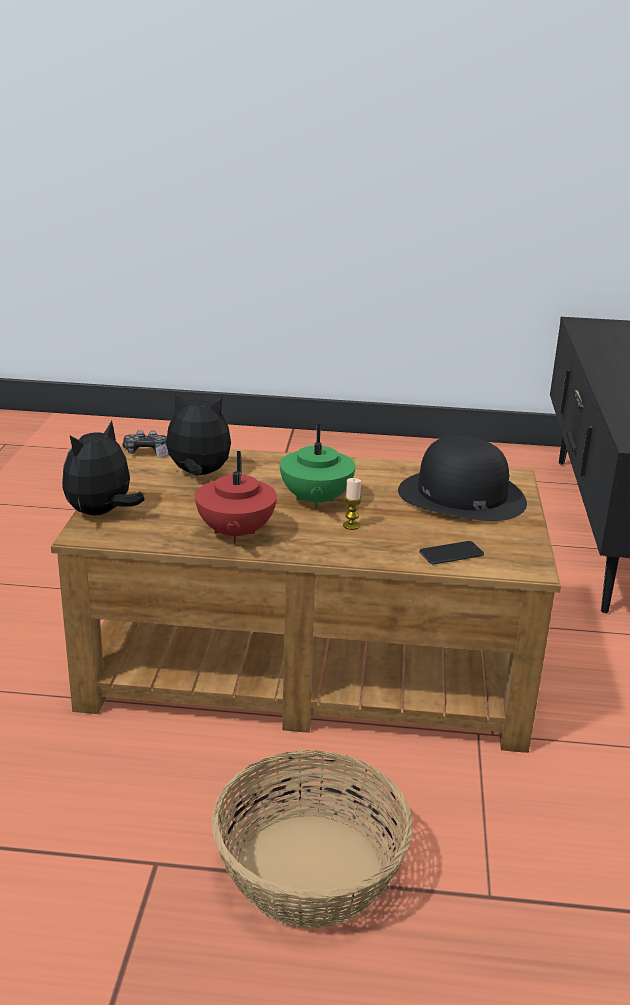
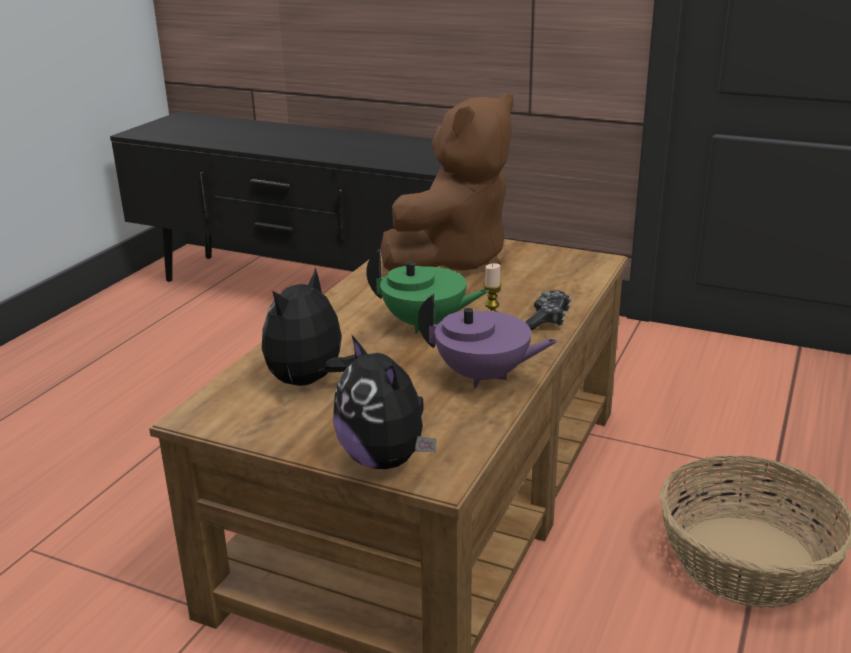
camera: 70 degrees left, 0 degrees up
game controller [123,430,167,454] -> game controller moved to [525,290,571,330]
red teapot [195,451,277,543] -> purple teapot [418,294,558,388]
black hat [398,436,527,521] -> brown plush toy [380,93,513,271]
phone [419,541,484,564] -> none

